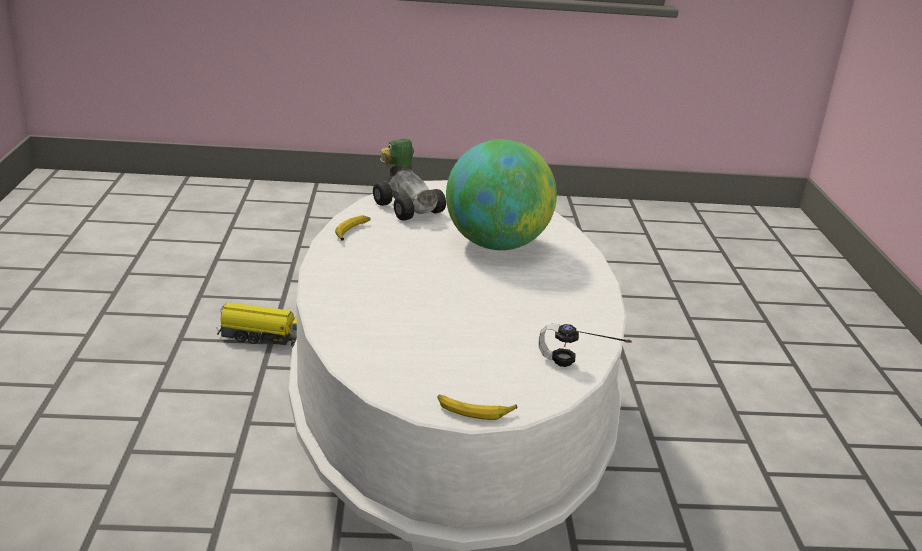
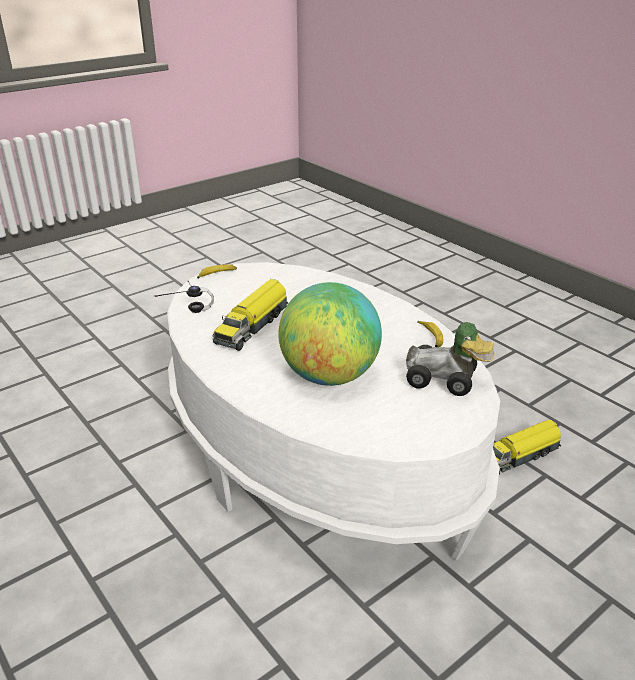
camera: 145 degrees right, 5 degrees up
none -> toy truck [212,279,288,351]

